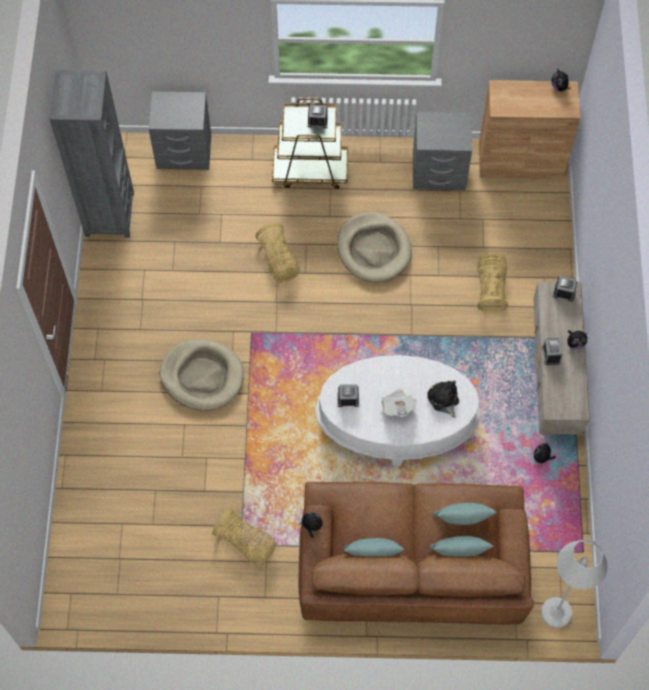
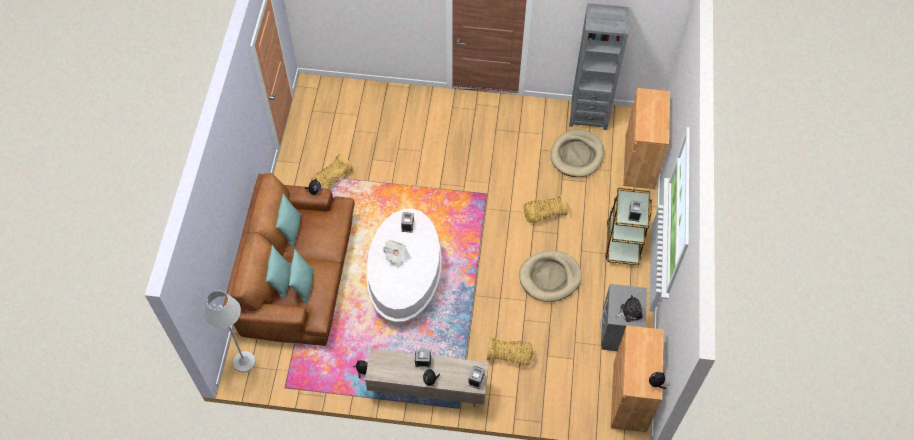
camera: 95 degrees right, 5 degrees down
grey nightstand [149,91,211,170] -> brown cabinet [623,88,670,189]
beige dog bed [160,339,244,411] -> beige dog bed moved to [550,129,604,177]
plush toy [427,380,459,417] -> plush toy moved to [615,295,643,322]

